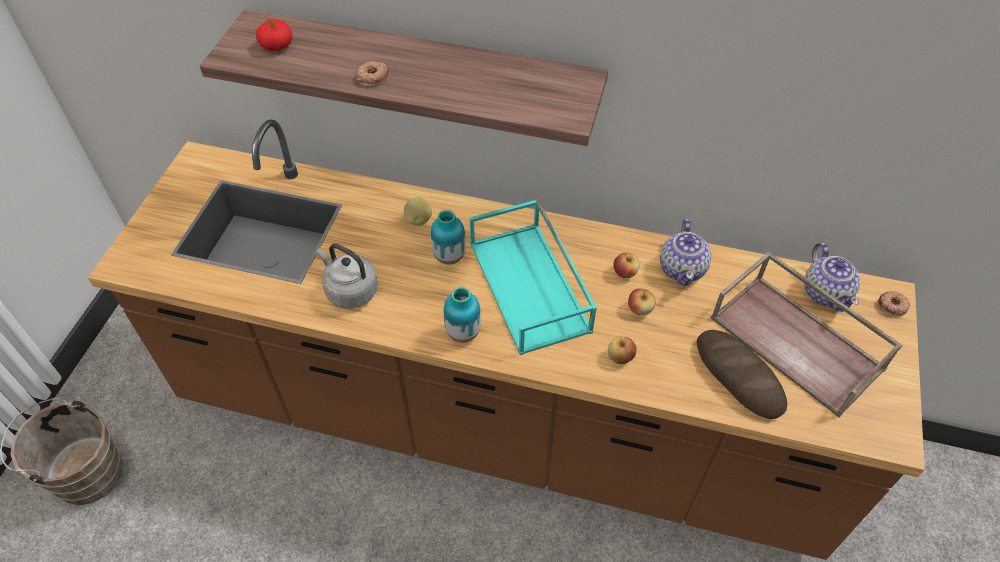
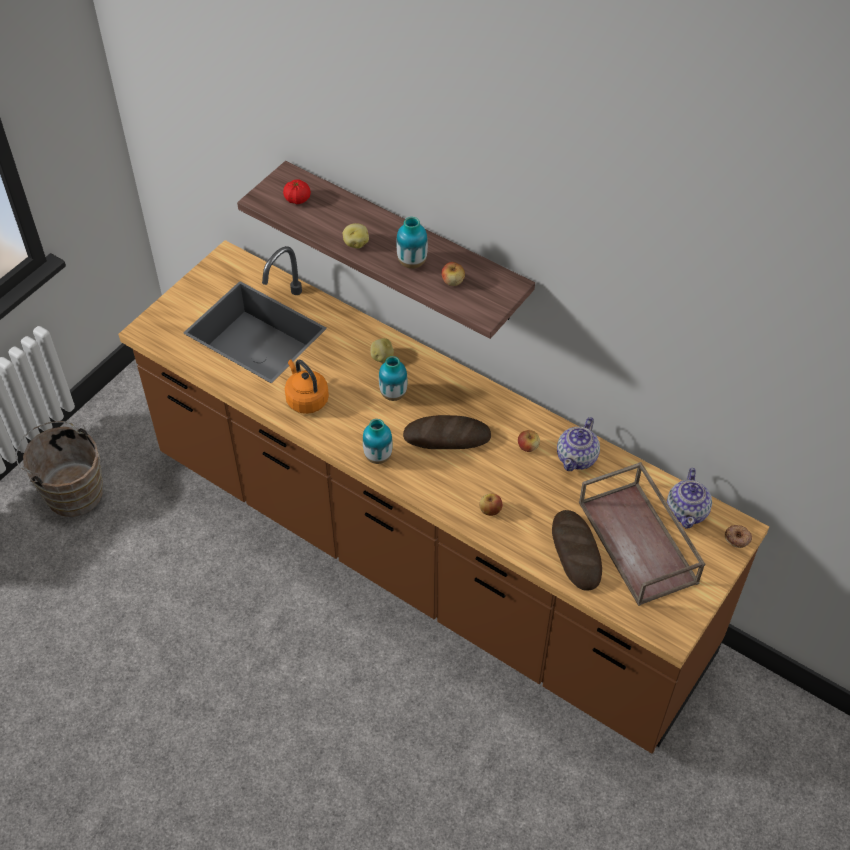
camera: 20 degrees right, 0 degrees up
grey kettle [317,244,378,308] -> orange kettle [285,359,329,414]
donut [355,61,390,87] -> potato [342,223,369,249]
turquoise tray [470,199,597,355] -> bread [403,415,491,449]
apple [628,288,656,315] -> apple moved to [441,262,465,286]
none -> vase [397,217,428,269]

